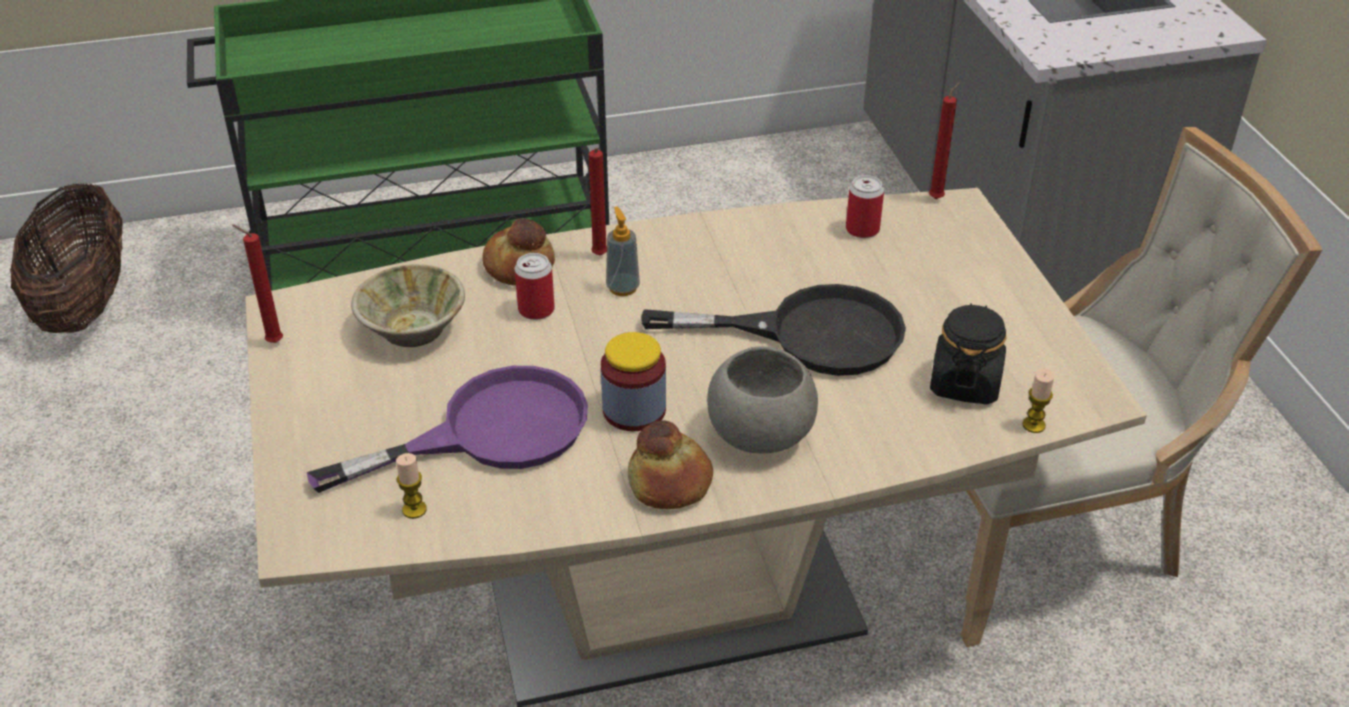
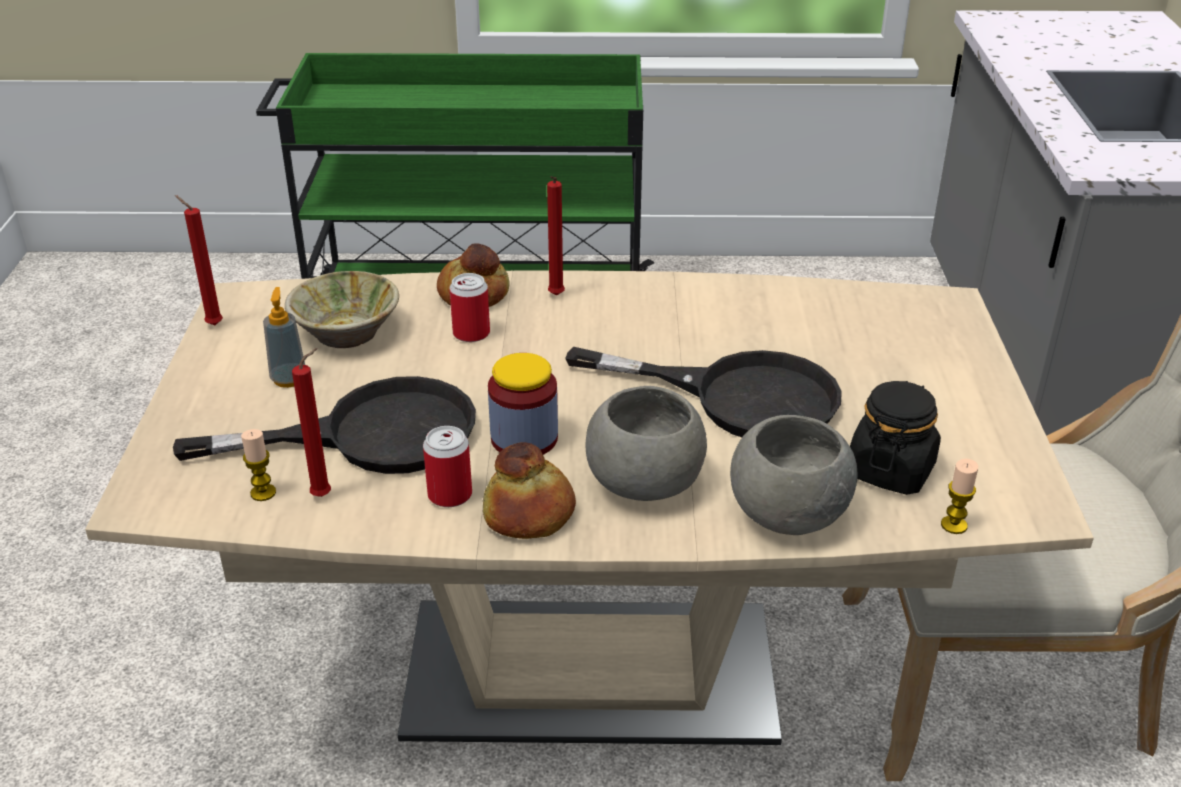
camera: 15 degrees right, 5 degrees down
basket [10,182,123,333] -> none
purple frying pan [307,366,588,493] -> black frying pan [173,376,476,474]
soap dispenser [606,207,640,296] -> soap dispenser moved to [263,287,305,388]
can [846,175,884,238] -> can moved to [423,426,472,507]
red candle [929,82,960,199] -> red candle moved to [292,348,331,497]
none -> grey bowl [730,415,857,535]

